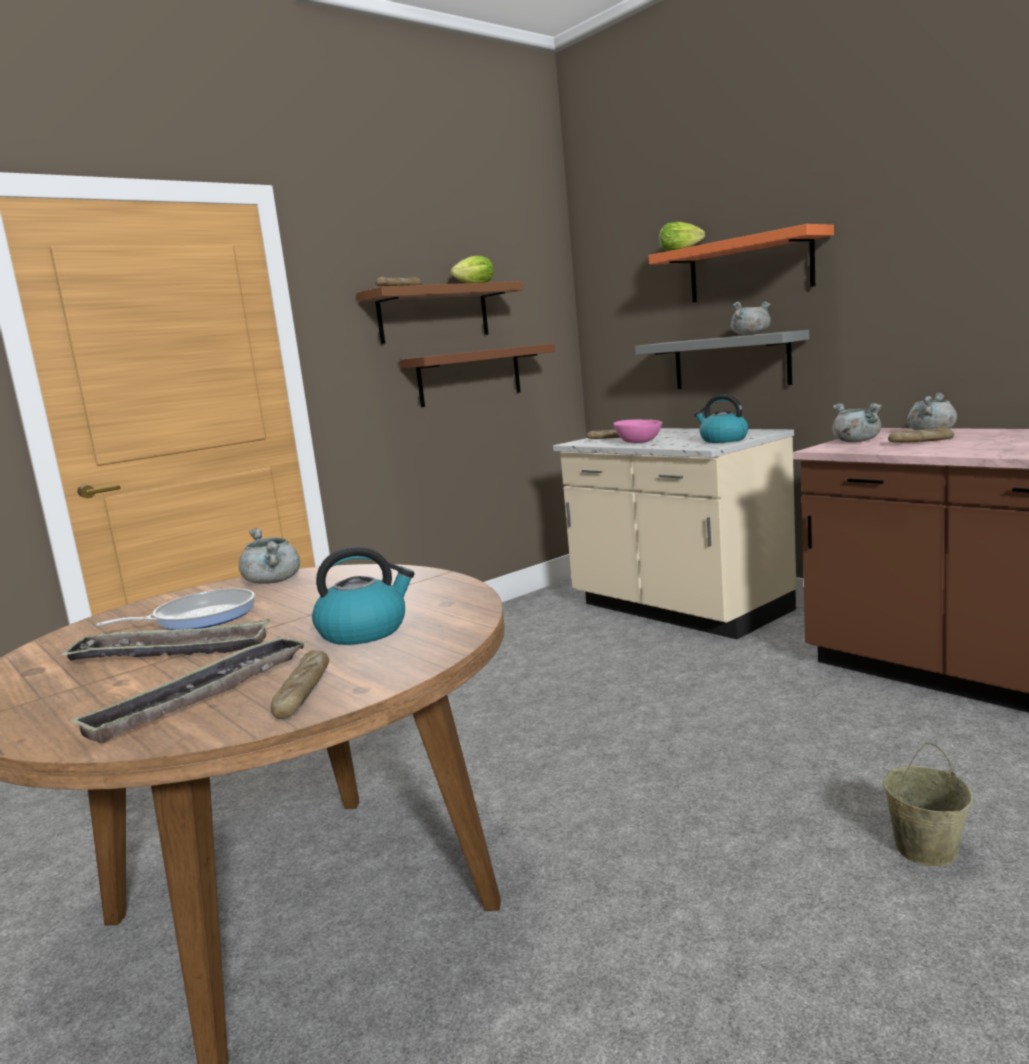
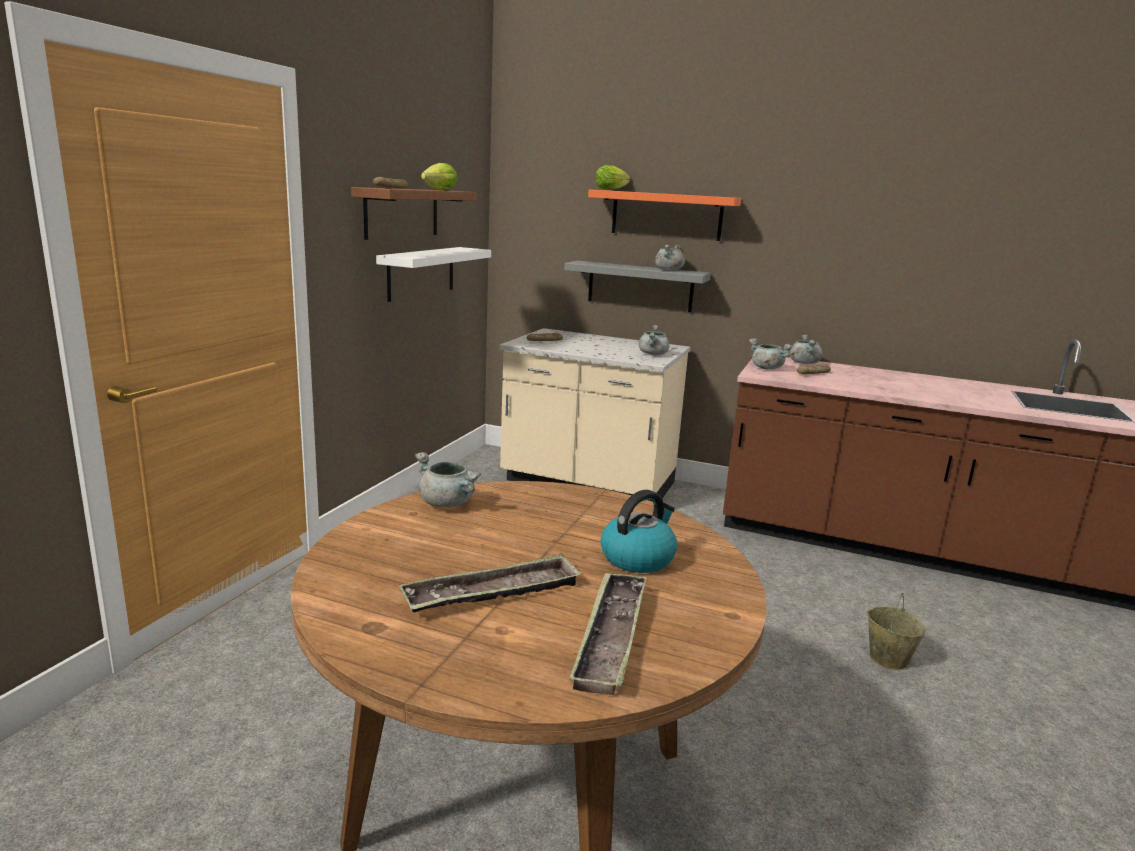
camera: 30 degrees left, 5 degrees up
frying pan [96,588,255,630] -> none
bread [271,650,329,719] -> none
brown shelf [400,343,555,407] -> white shelf [376,247,491,302]
pink bowl [613,419,662,443] -> none
kettle [694,395,748,443] -> grey cooking pot [639,325,670,355]

